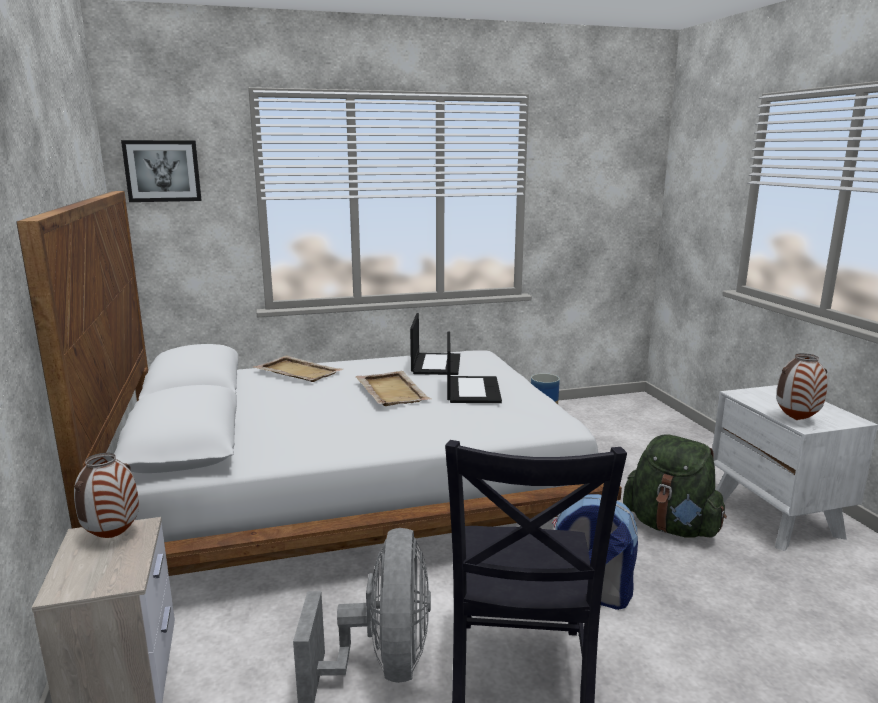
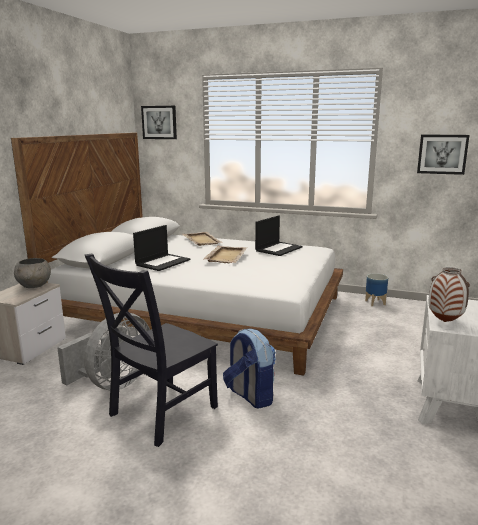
camera: 35 degrees right, 0 degrees up
vase [74,453,139,538] -> grey bowl [14,258,51,288]
laptop [447,332,502,403] -> laptop moved to [133,225,190,271]
green backpack [623,434,727,537] -> none
none -> picture [417,135,470,175]

